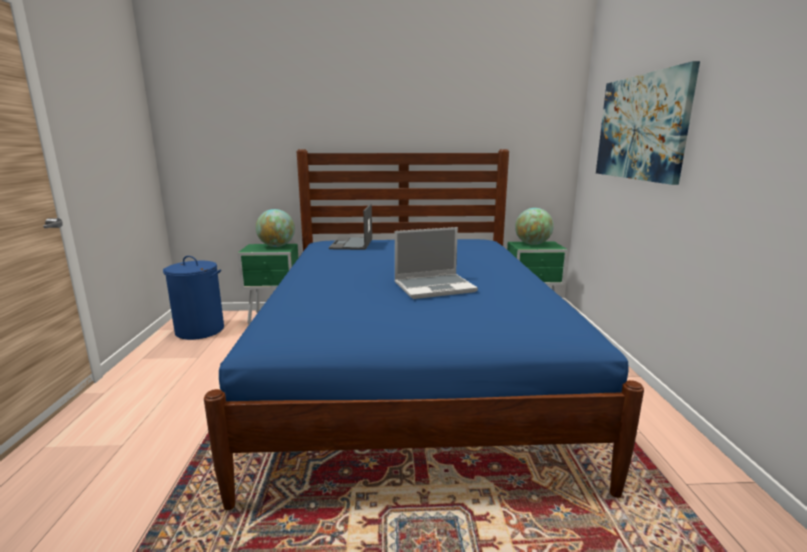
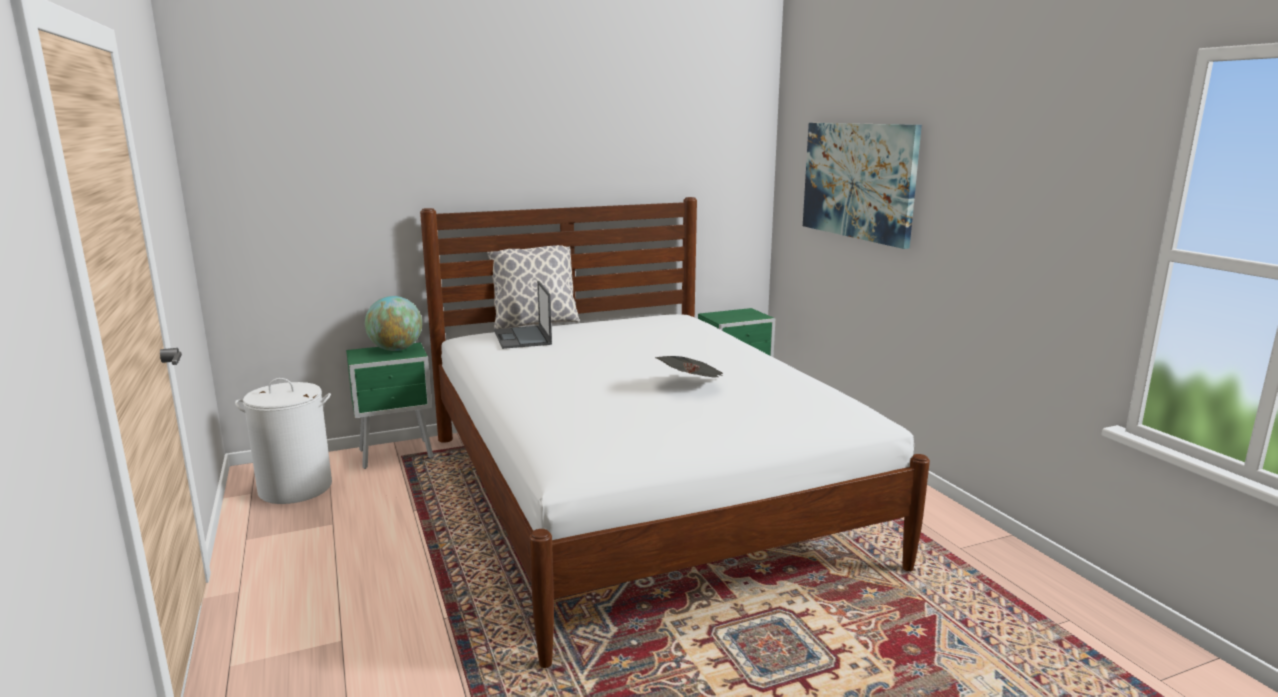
camera: 20 degrees left, 0 degrees up
blue laundry basket [163,256,224,340] -> white laundry basket [235,378,332,504]
blue bed [204,149,644,510] -> white bed [420,197,930,668]
laptop [395,227,478,299] -> newspaper [655,356,723,377]
globe [515,208,554,245] -> none
none -> pillow [487,245,580,329]

